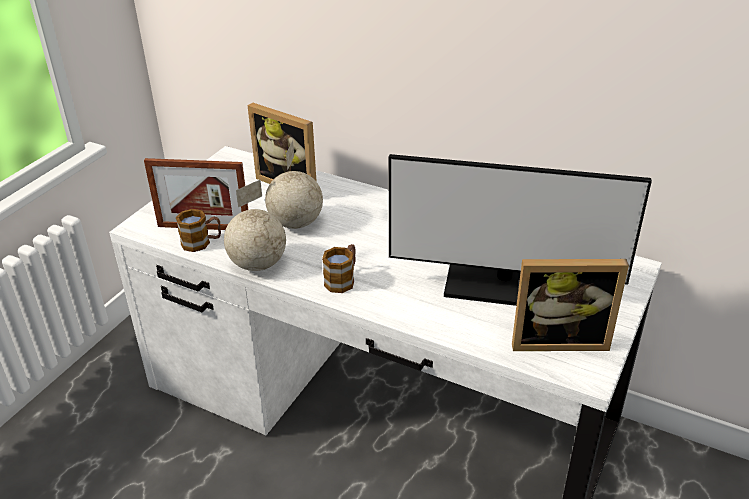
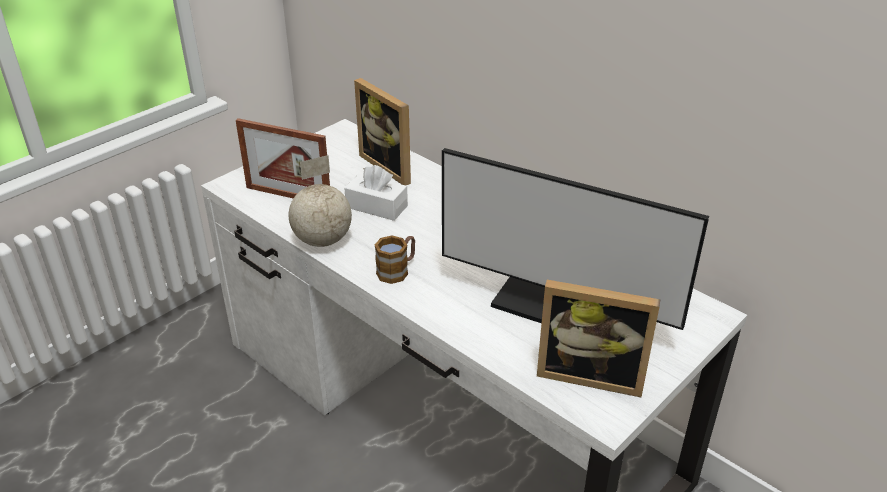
camera: 15 degrees right, 0 degrees up
mug [176,209,221,252] -> none
globe [265,141,323,229] -> white tissue box [344,165,408,221]

